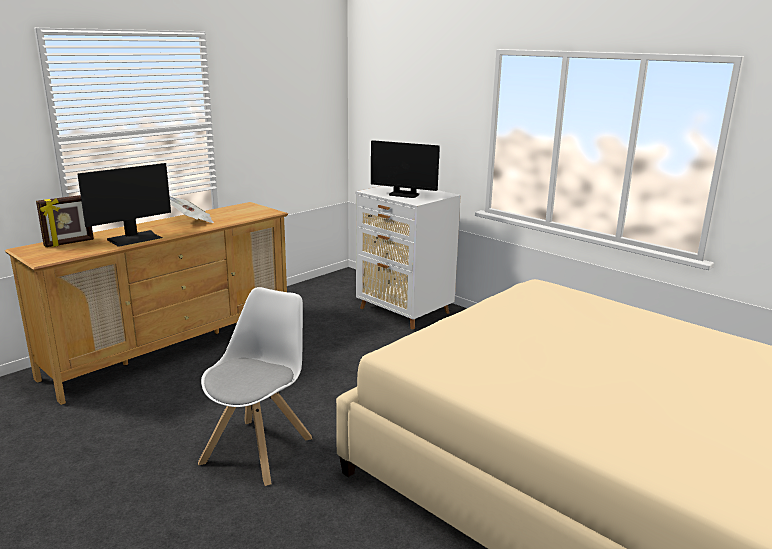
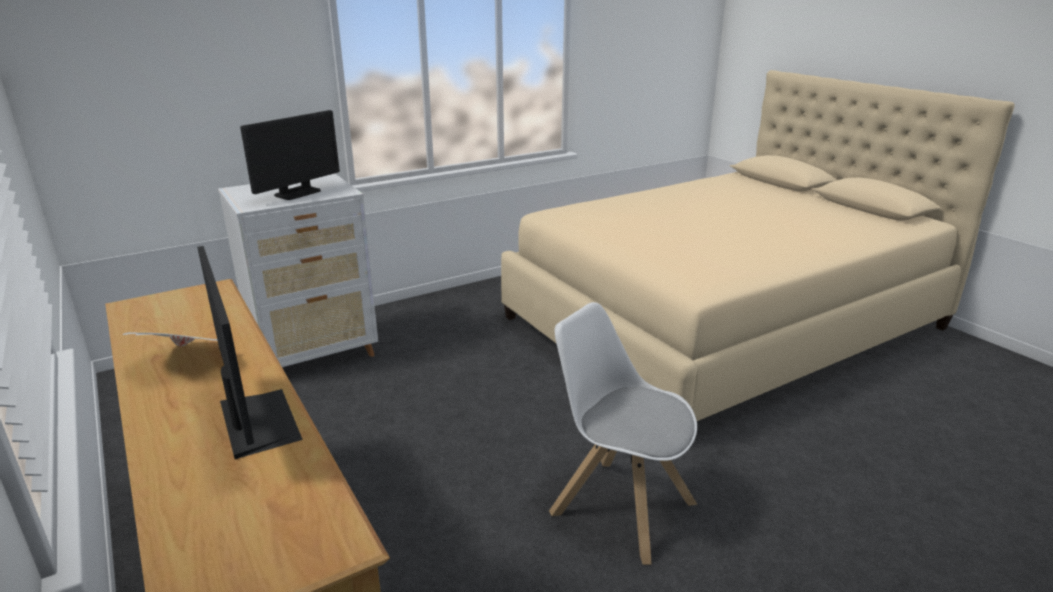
camera: 75 degrees left, 5 degrees up
picture frame [36,195,94,247] -> none

